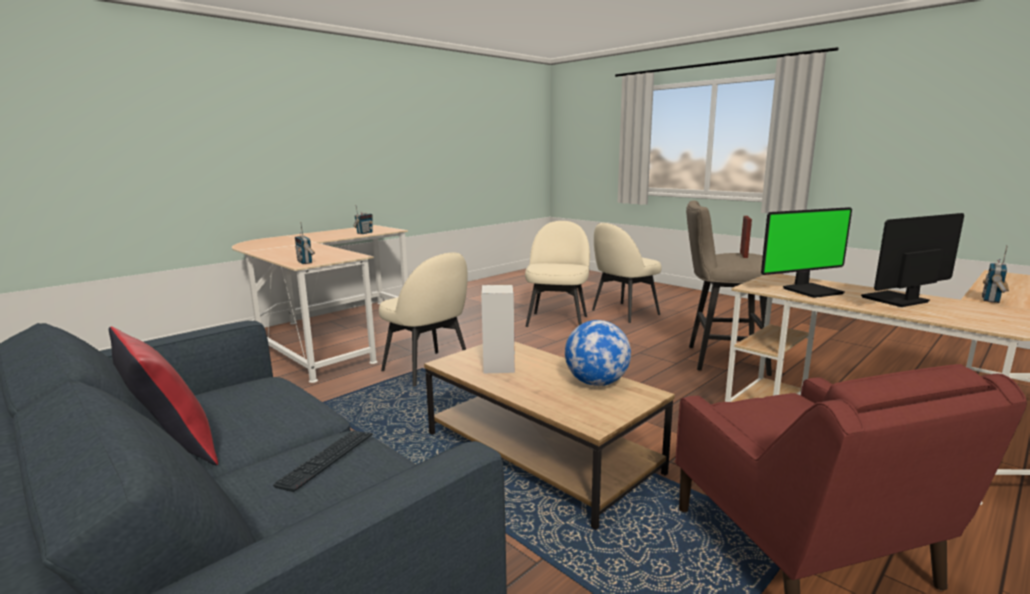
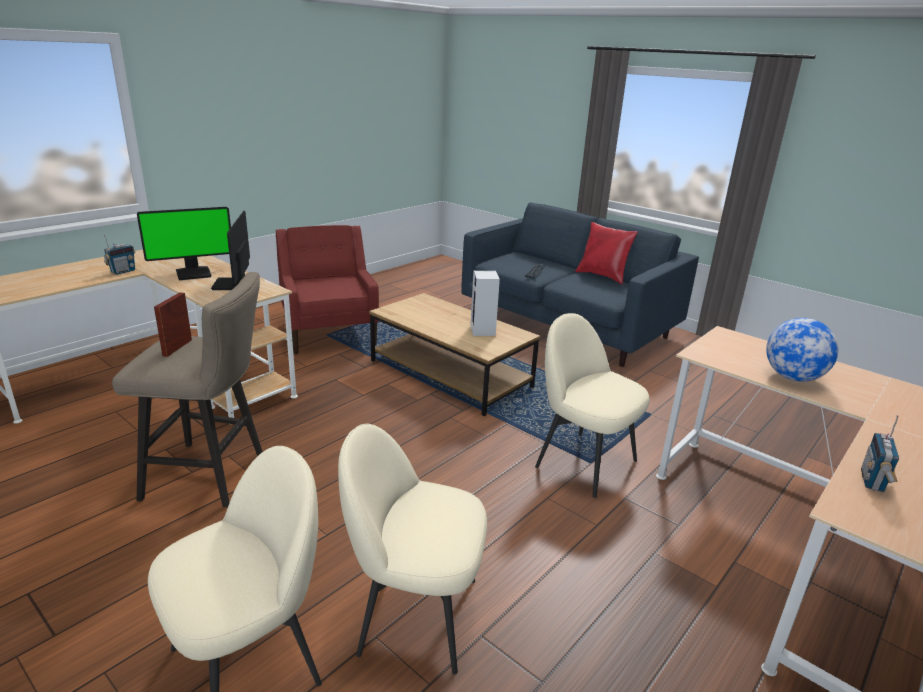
camera: 175 degrees right, 10 degrees up
radio [295,222,315,264] -> none
beige chair [525,221,590,327] -> beige chair turned 90 degrees clockwise [338,424,487,675]
globe [565,320,631,386] -> globe moved to [766,318,839,382]
monitor [761,207,852,298] -> monitor turned 75 degrees counterclockwise [211,211,250,290]

